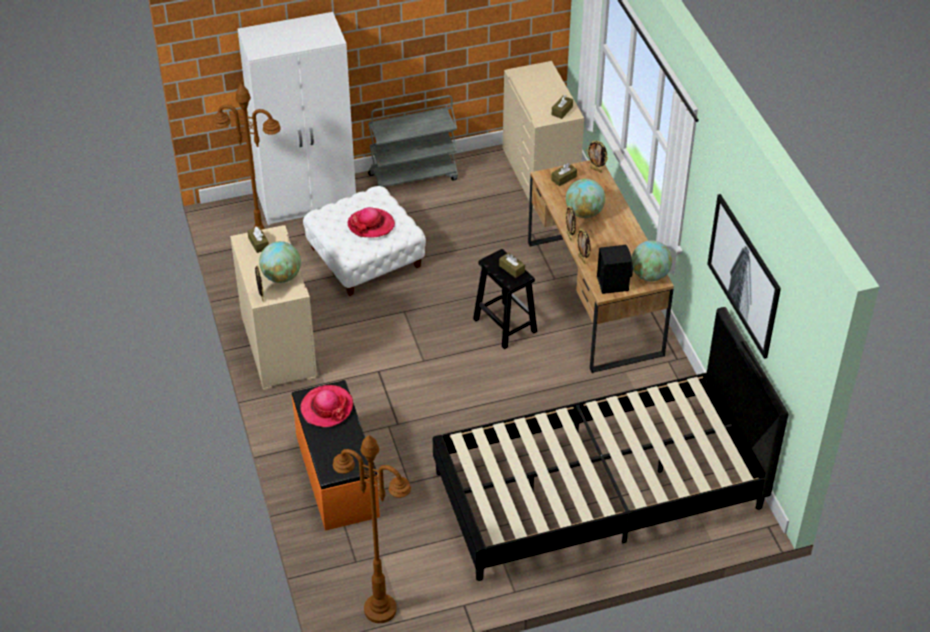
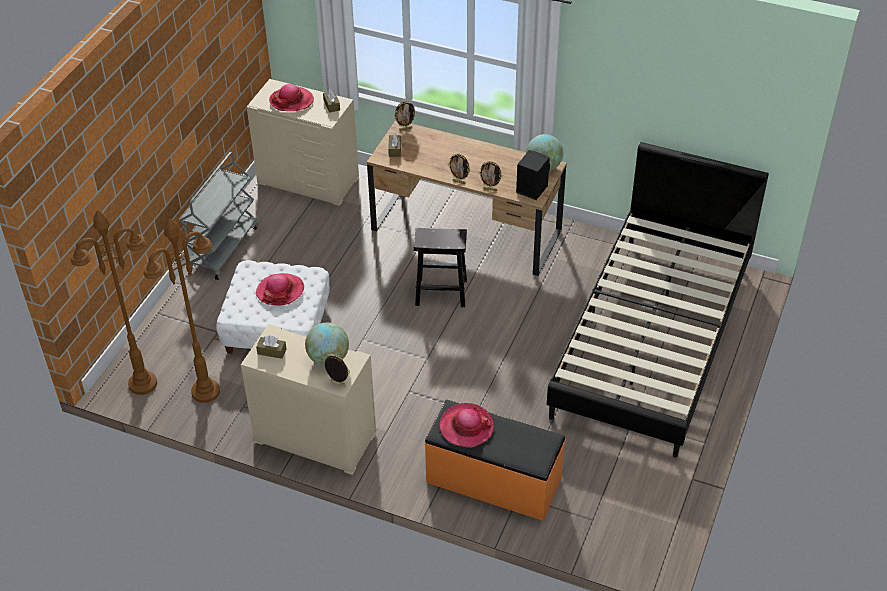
camera: 50 degrees left, 0 degrees up
white wardrobe [238,12,356,225] -> none
brown floor lamp [333,435,411,623] -> brown floor lamp moved to [71,210,157,395]
brown tissue box [499,252,525,278] -> none
globe [566,179,605,218] -> none
picture [707,194,781,359] -> none
none -> hat [269,84,314,111]

